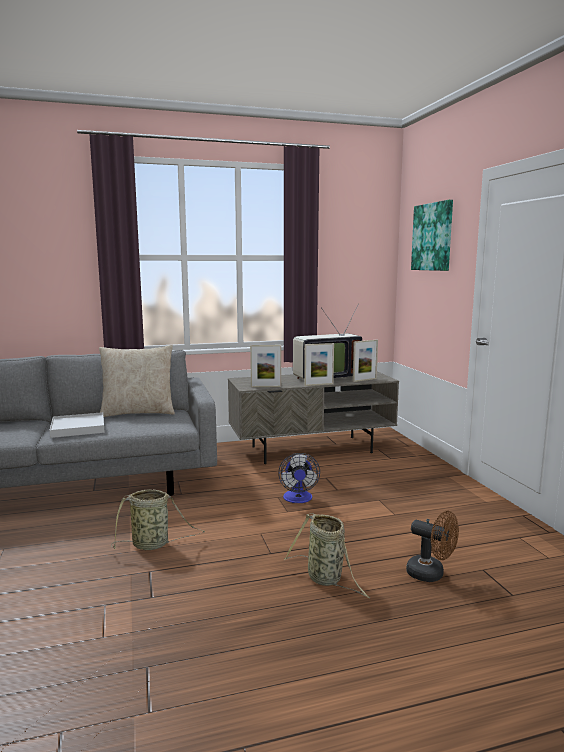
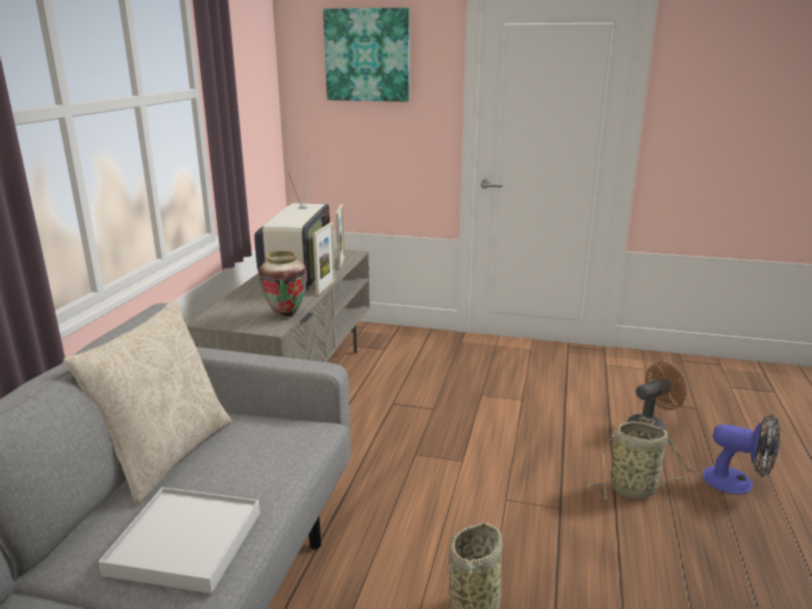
camera: 60 degrees left, 10 degrees up
picture frame [250,345,281,387] -> vase [259,250,307,319]
fan [278,453,320,503] -> fan moved to [703,414,780,495]

